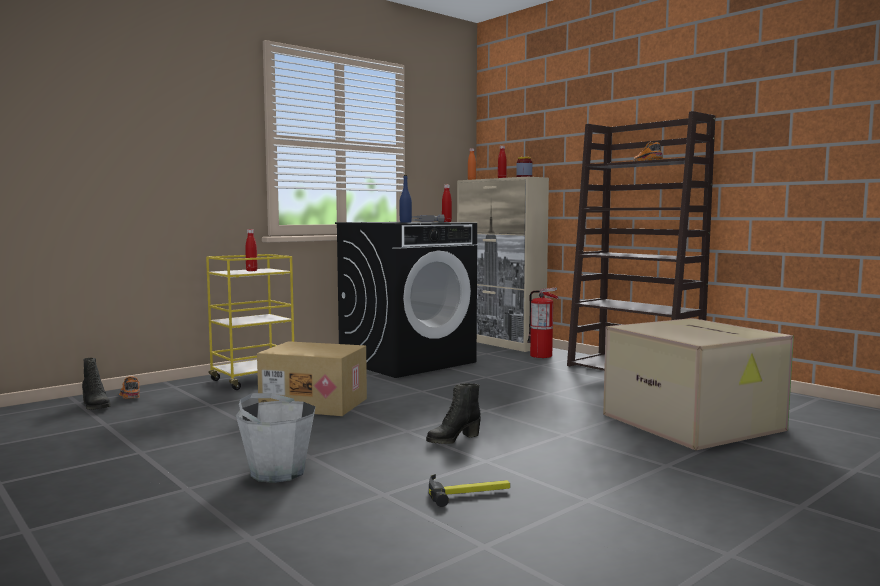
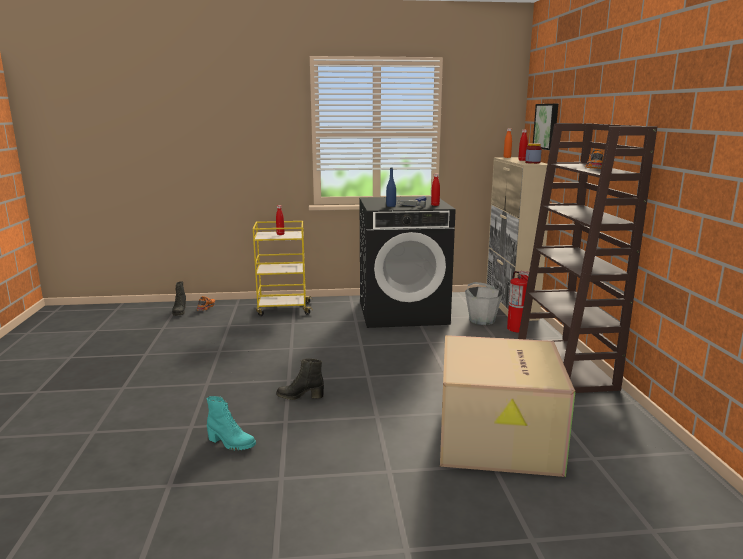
camera: 35 degrees right, 10 degrees up
grey bucket [236,393,316,483] -> grey bucket moved to [465,282,503,325]
cardboard box [257,341,367,416] -> none
hammer [429,474,510,507] -> turquoise boot [207,396,256,450]
none -> picture [533,104,558,150]

